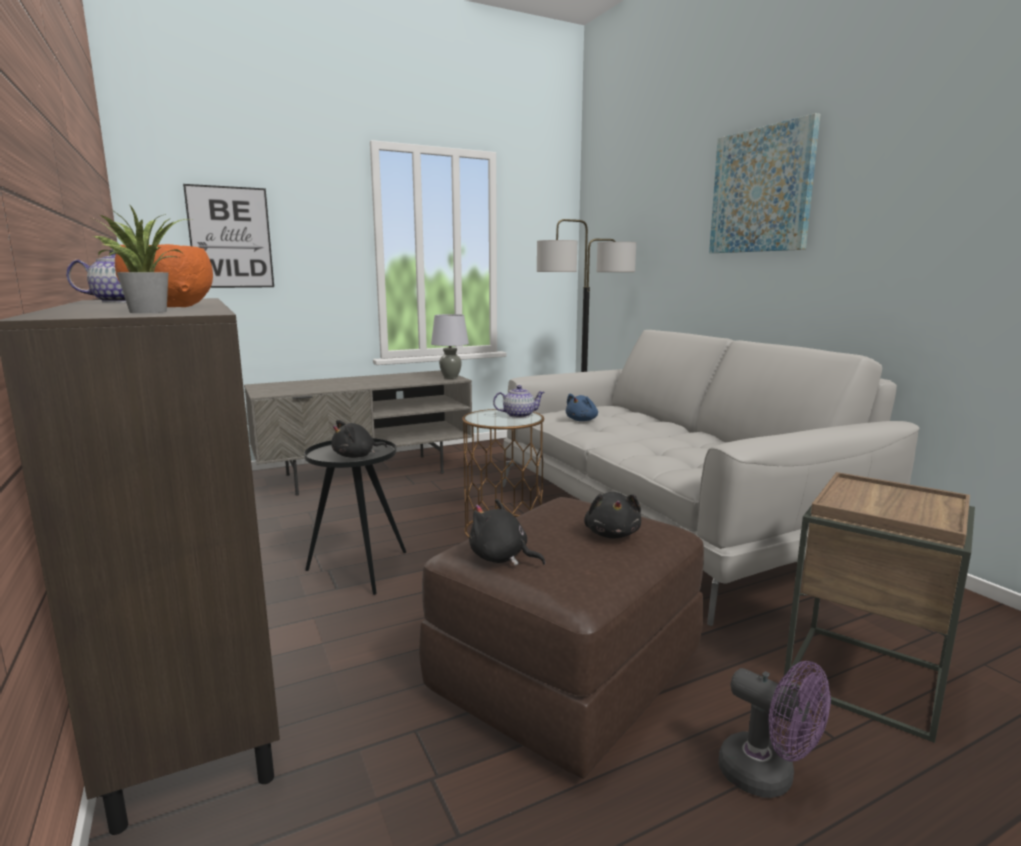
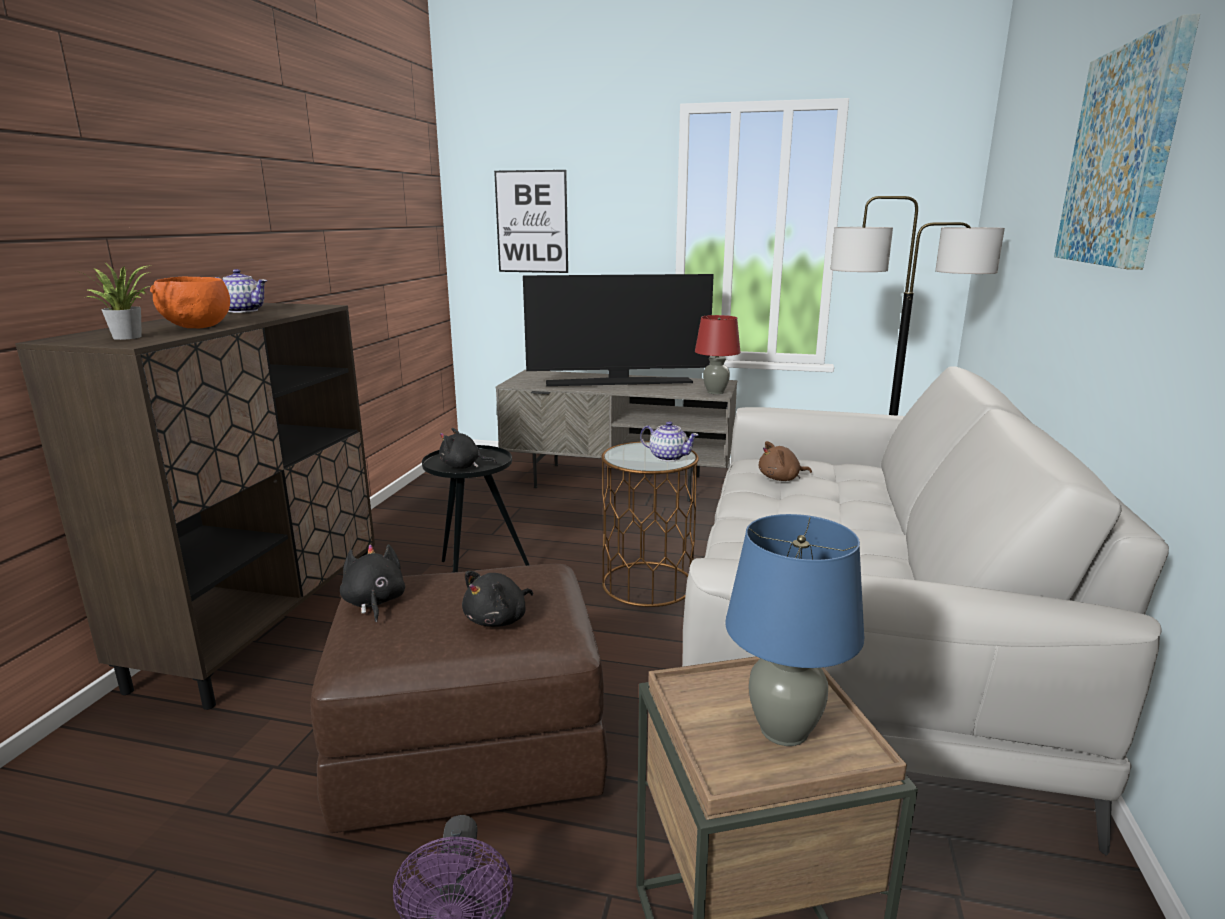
camera: 40 degrees right, 5 degrees up
grey table lamp [431,314,469,379] -> red table lamp [695,315,740,394]
blue plush toy [566,393,598,421] -> brown plush toy [759,441,812,481]
none -> television [523,274,714,386]
none -> blue table lamp [725,514,865,746]

